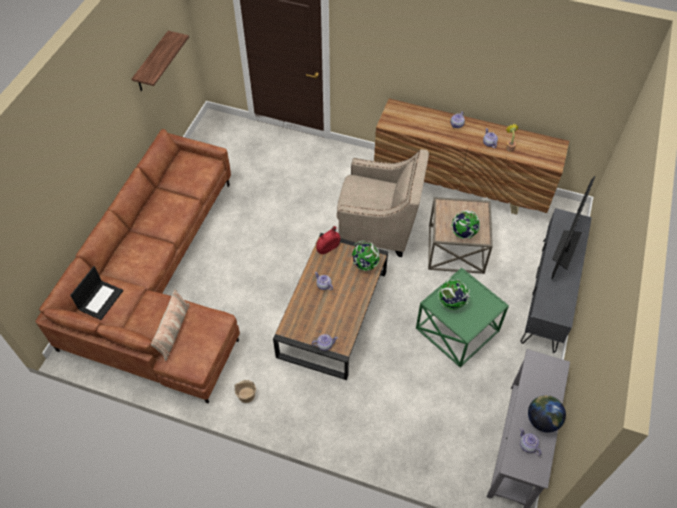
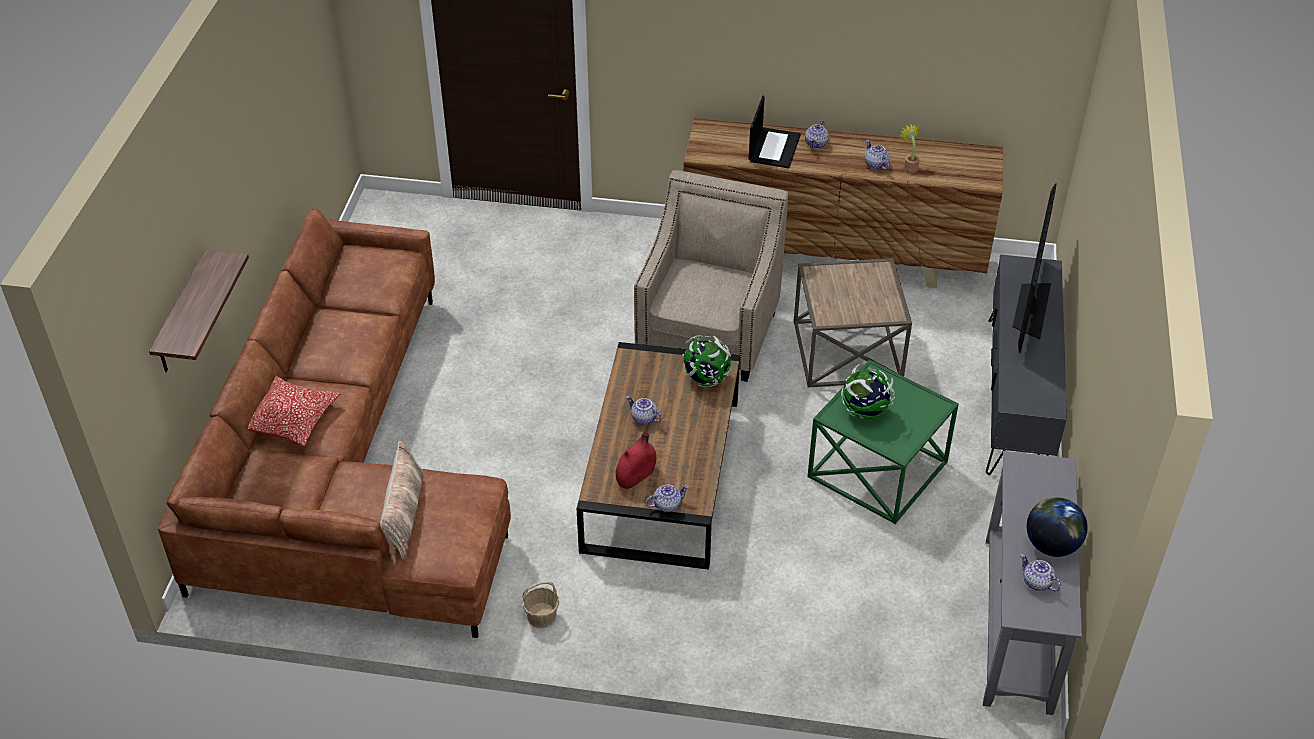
camera: 10 degrees left, 10 degrees down
laptop [70,266,123,320] -> laptop moved to [749,96,801,168]
shelf [132,31,189,91] -> shelf moved to [149,250,249,372]
red vase [316,226,340,254] -> red vase moved to [616,432,656,489]
beige armchair [336,149,429,257] -> beige armchair turned 75 degrees counterclockwise [634,170,788,382]
globe [450,210,480,239] -> none
none -> pillow [248,376,340,447]

